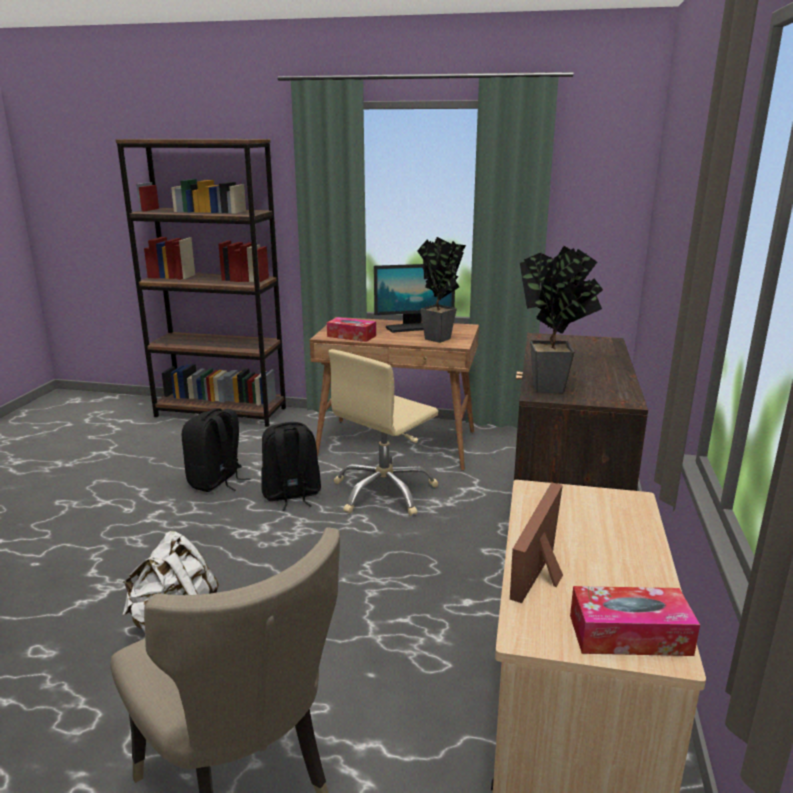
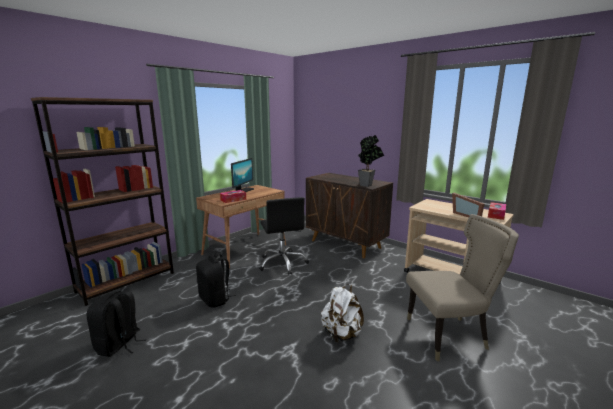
camera: 60 degrees left, 5 degrees down
black backpack [261,422,321,511] -> black backpack moved to [86,291,146,357]
beige office chair [329,349,438,516] -> black office chair [259,197,309,275]
potted plant [417,237,466,343] -> none

